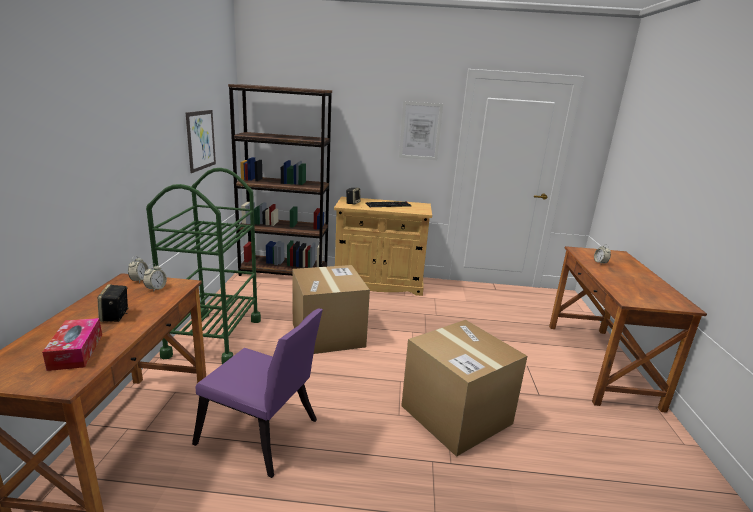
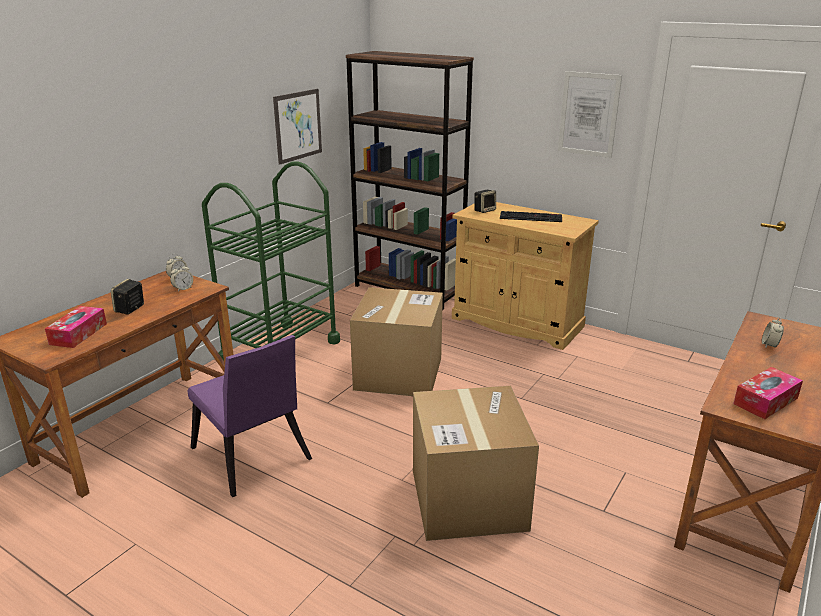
camera: 30 degrees right, 5 degrees up
none -> tissue box [733,367,803,419]

